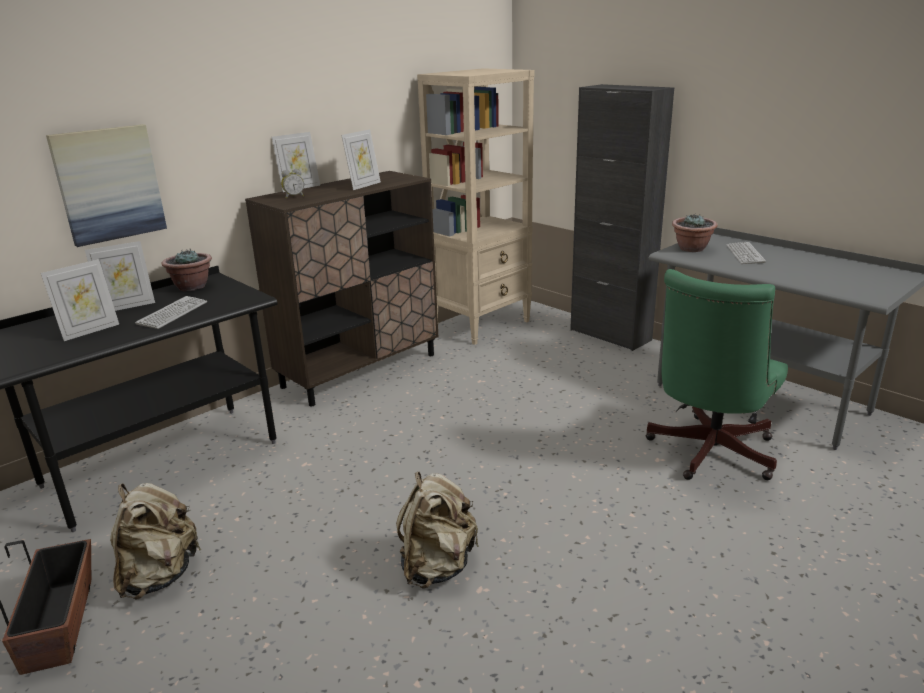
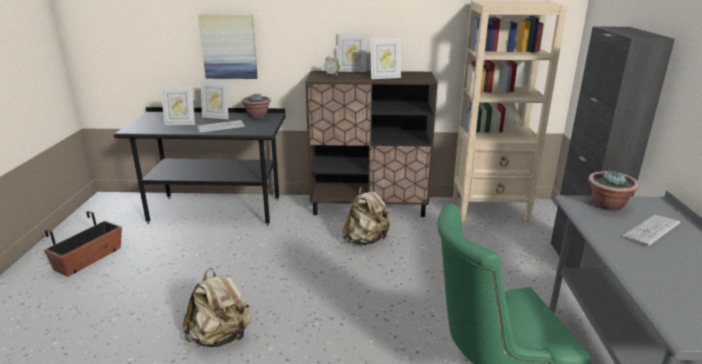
camera: 45 degrees right, 0 degrees up
beige backpack [110,483,202,600] -> beige backpack moved to [342,186,391,245]

